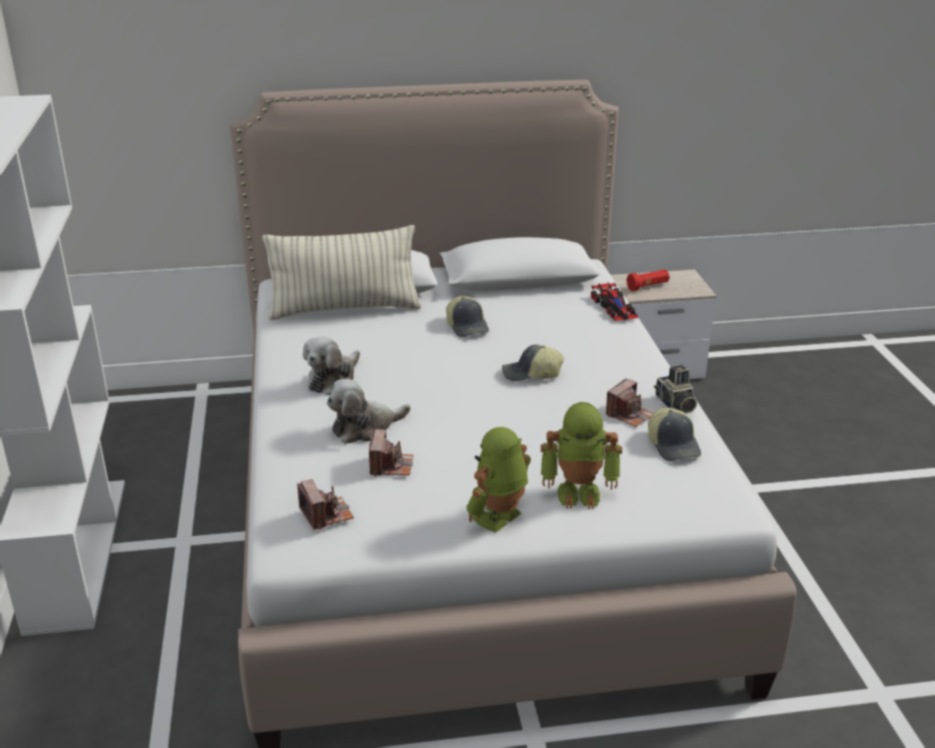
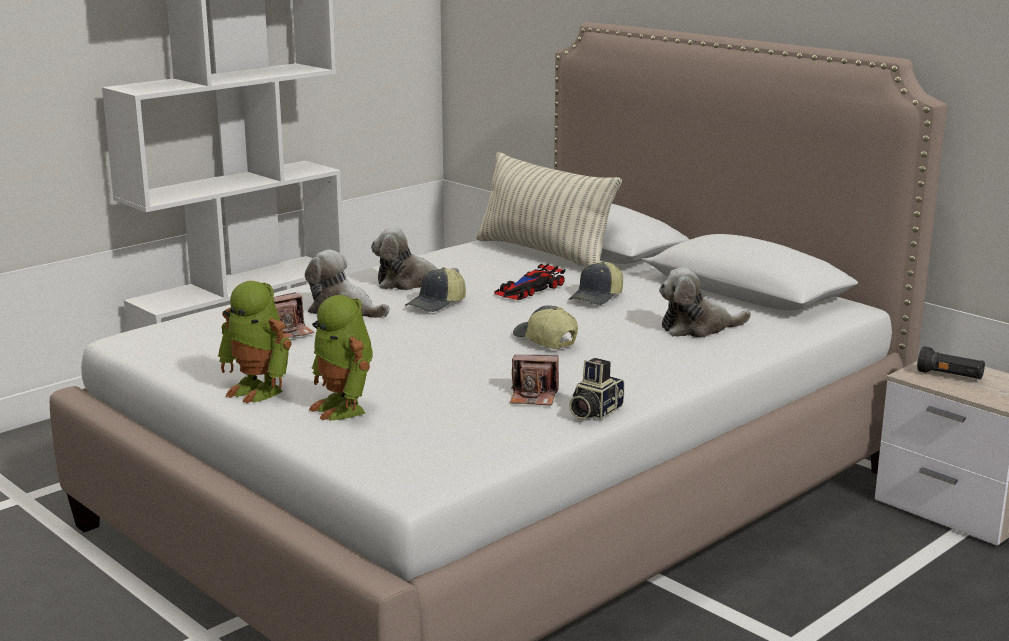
camera: 55 degrees right, 10 degrees down
camera [297,479,354,530] -> none
toy robot [466,427,531,533] -> toy robot turned 150 degrees counterclockwise [218,281,291,403]
toy car [591,283,638,321] -> toy car moved to [494,263,565,300]
red flashlight [627,270,670,291] -> black flashlight [917,346,985,379]
cap [648,408,701,461] -> cap moved to [405,267,466,312]
none -> plush toy [659,268,751,338]

